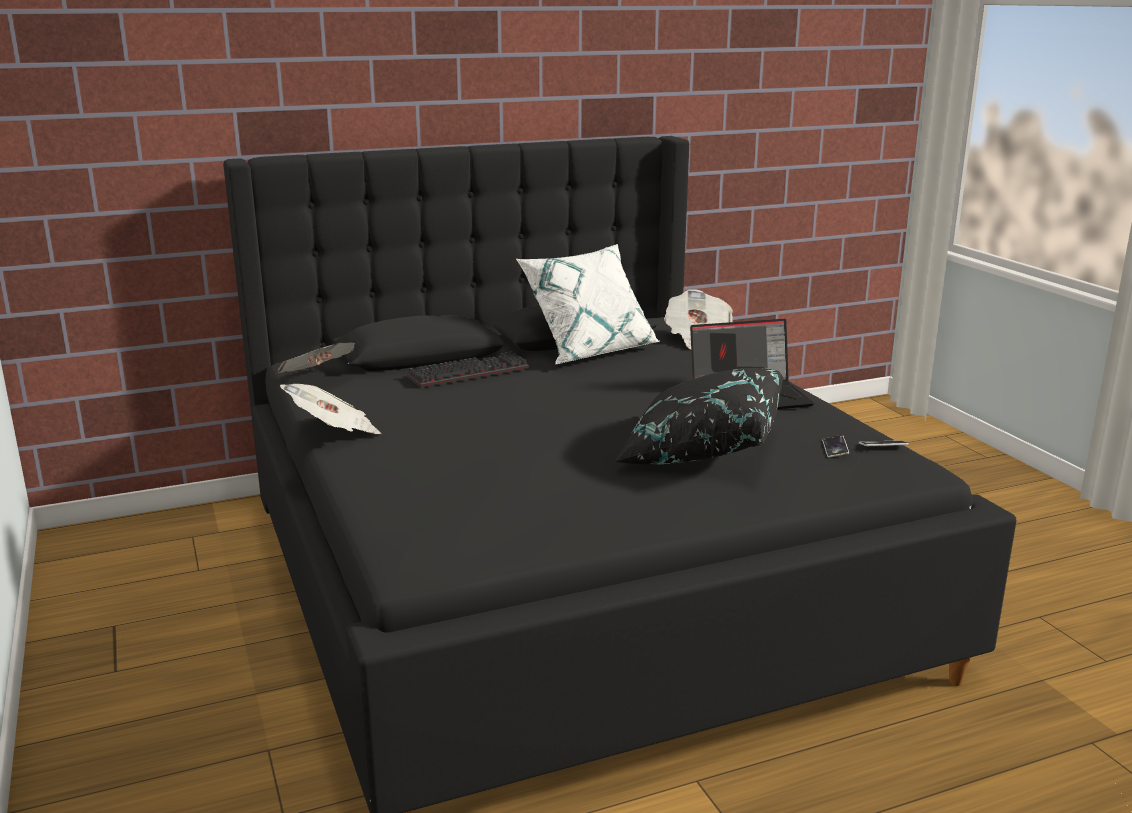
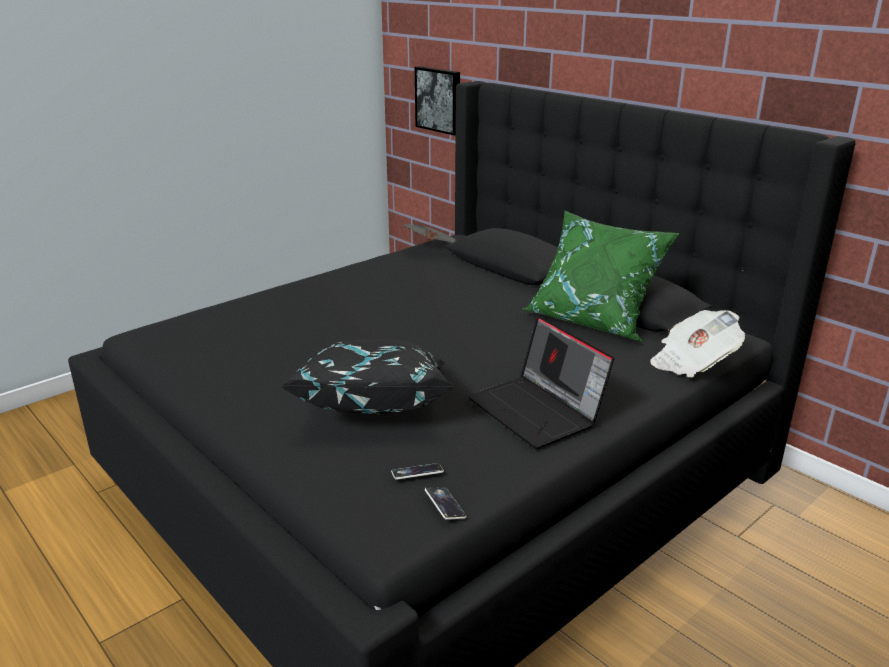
camera: 70 degrees right, 5 degrees up
newspaper [280,384,381,434] -> none
keyboard [407,351,529,388] -> none
white pillow [516,244,660,364] -> green pillow [522,211,679,342]
none -> picture [415,66,460,135]

